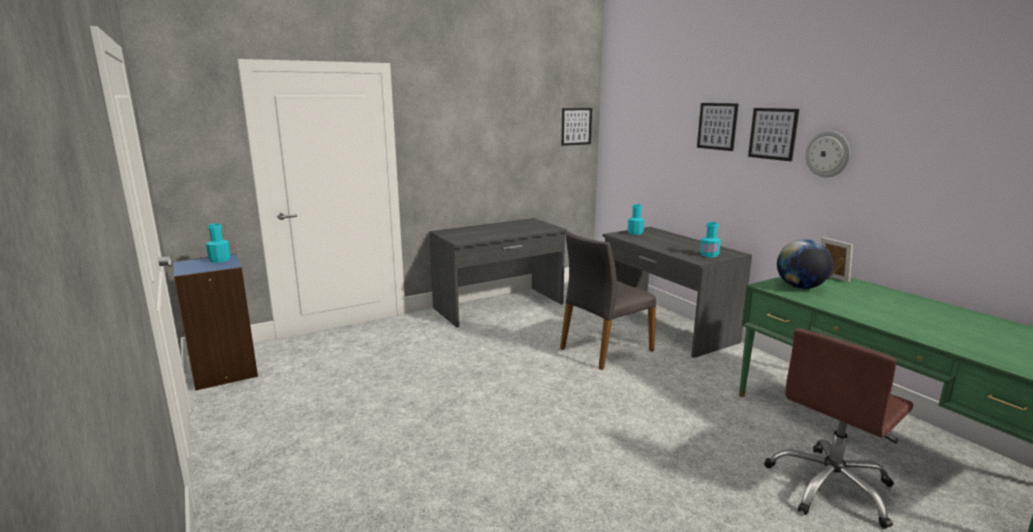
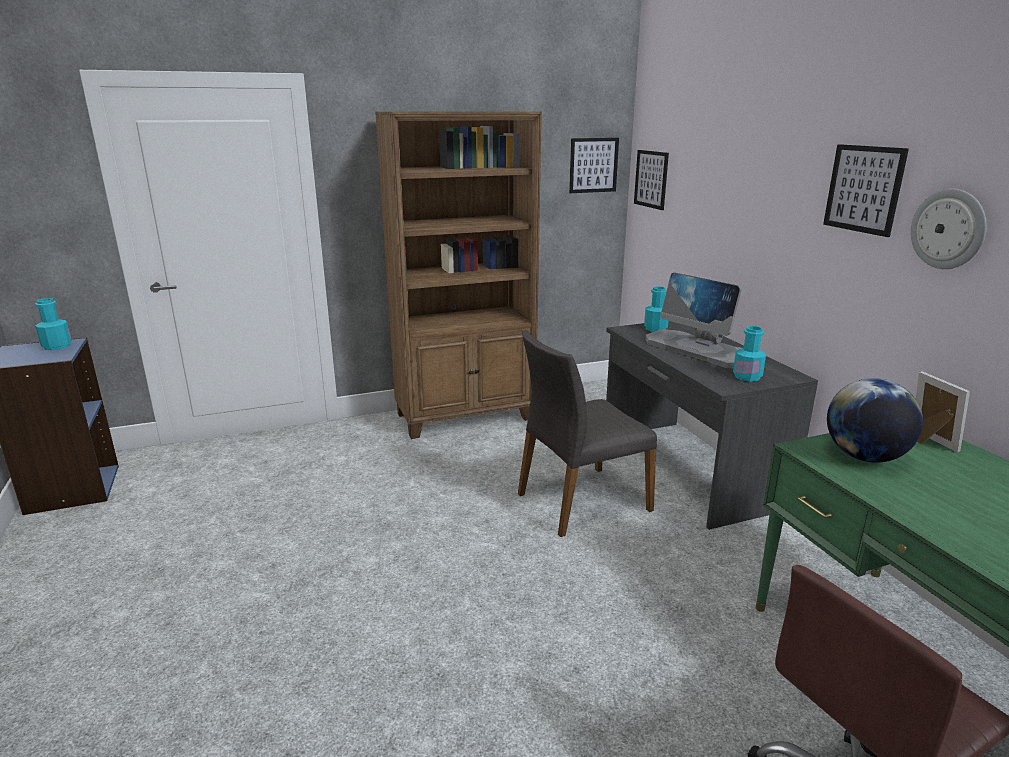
camera: 10 degrees right, 5 degrees up
grey desk [429,218,567,327] -> brown bookcase [375,111,542,439]
picture [697,103,739,151] -> picture moved to [634,150,669,210]
none -> monitor [645,272,743,368]

